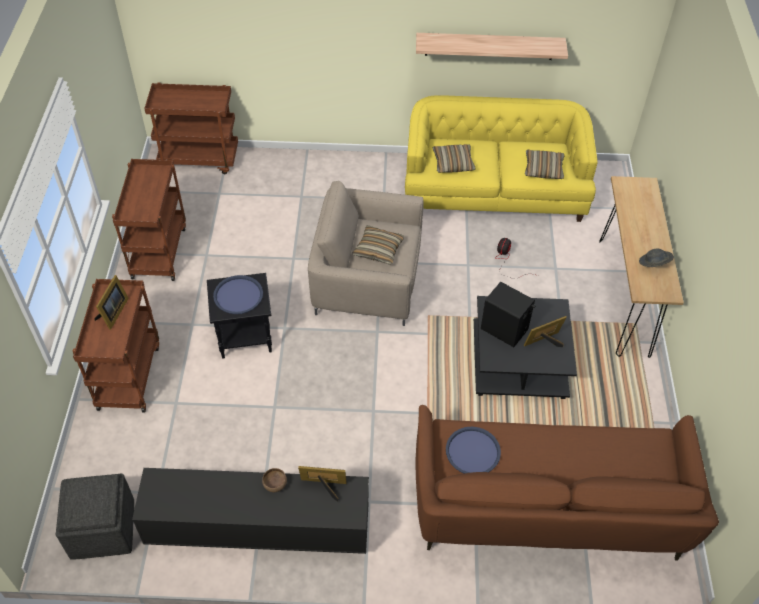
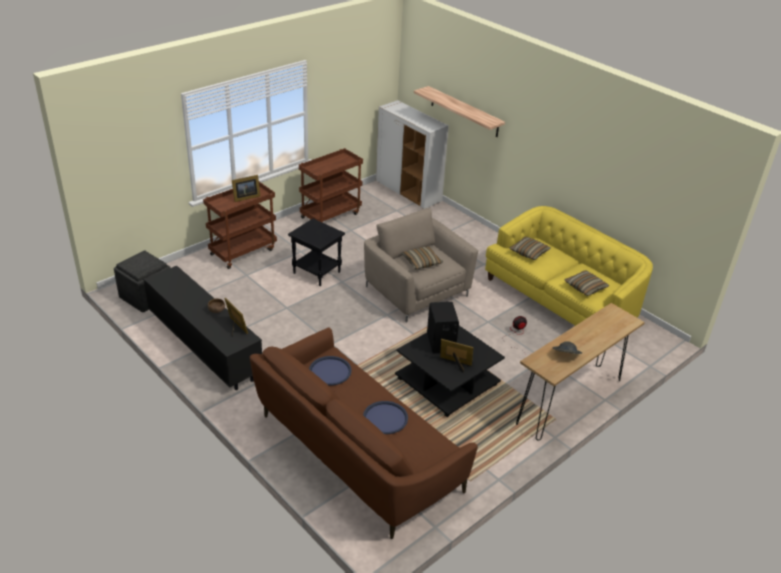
camera: 45 degrees right, 15 degrees down
brown cart [144,83,238,174] -> white cabinet [376,100,449,209]
blue tray [213,275,263,314] -> blue tray moved to [363,401,408,434]
shelf [416,33,568,60] -> shelf moved to [414,86,505,137]

